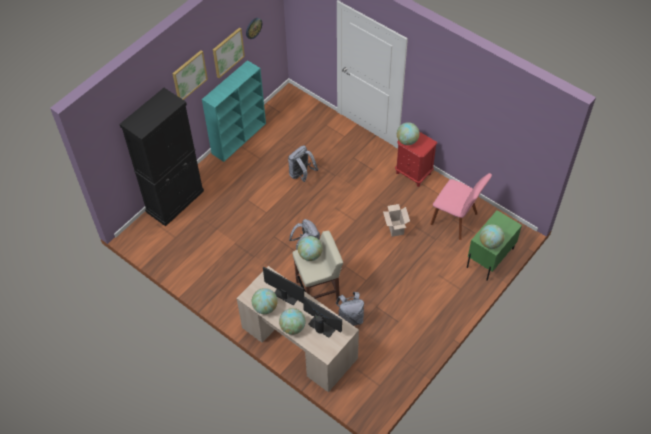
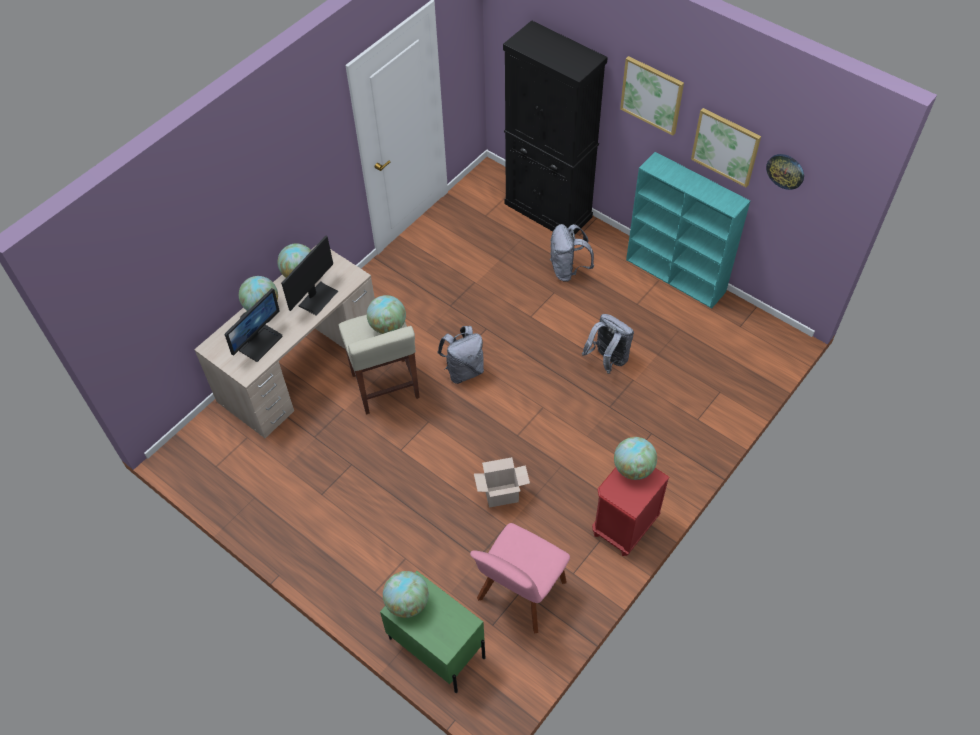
camera: 90 degrees right, 0 degrees up
grey backpack [335,292,364,326] -> grey backpack moved to [550,224,594,282]

